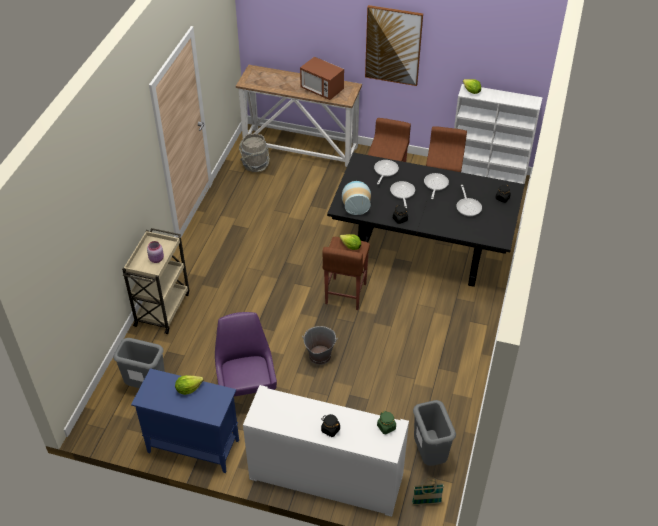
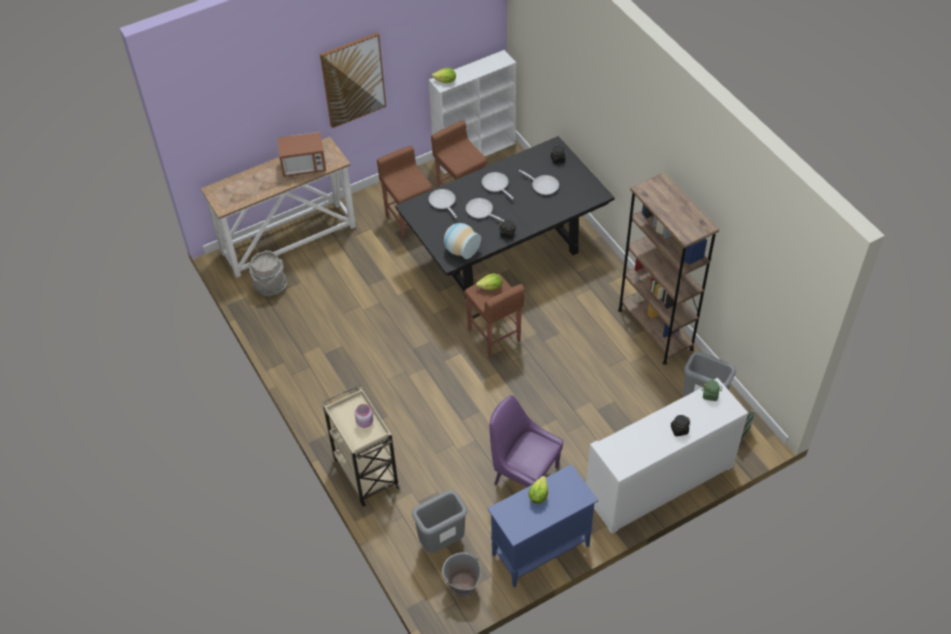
camera: 45 degrees left, 5 degrees up
grey bucket [302,326,338,365] -> grey bucket moved to [442,552,481,597]
none -> brown bookcase [618,173,719,365]

